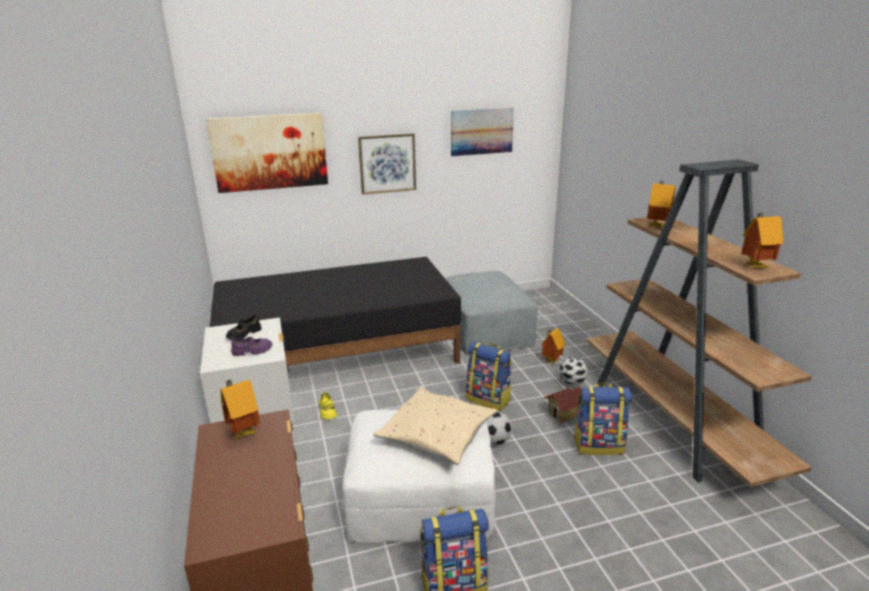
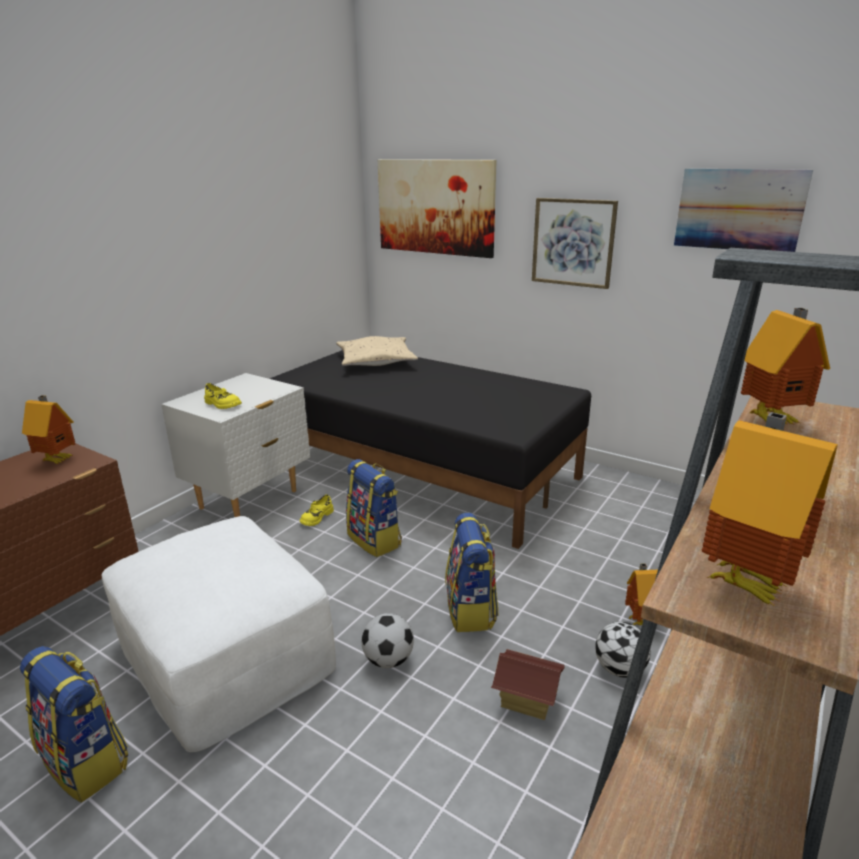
camera: 50 degrees right, 0 degrees up
black shoe [226,315,261,340] -> none
purple shoe [231,337,272,356] -> yellow shoe [204,383,242,409]
beige pillow [374,387,497,465] -> beige pillow moved to [336,336,418,366]
grey ottoman [445,271,538,356] -> none
backpack [573,383,632,455] -> backpack moved to [346,459,402,557]

